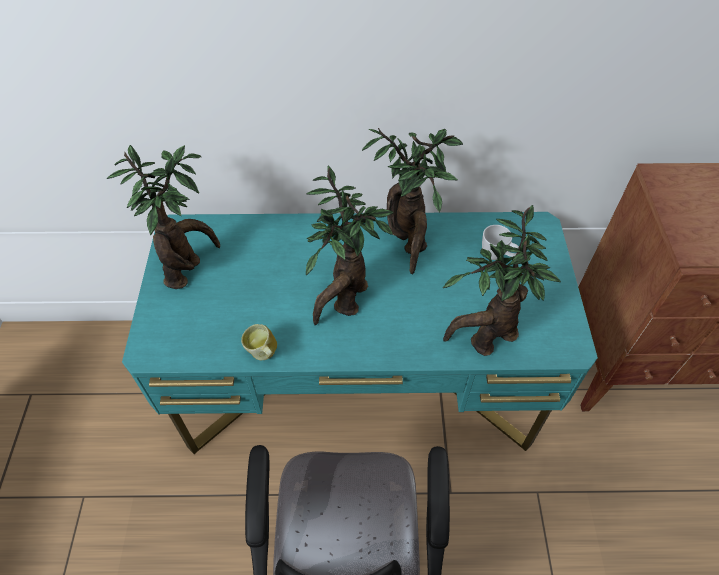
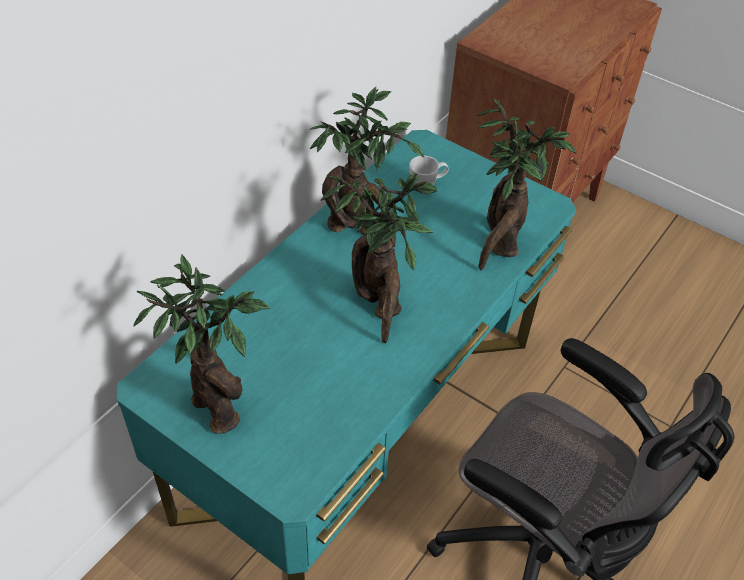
camera: 55 degrees left, 5 degrees down
mug [241,324,277,360] -> none

